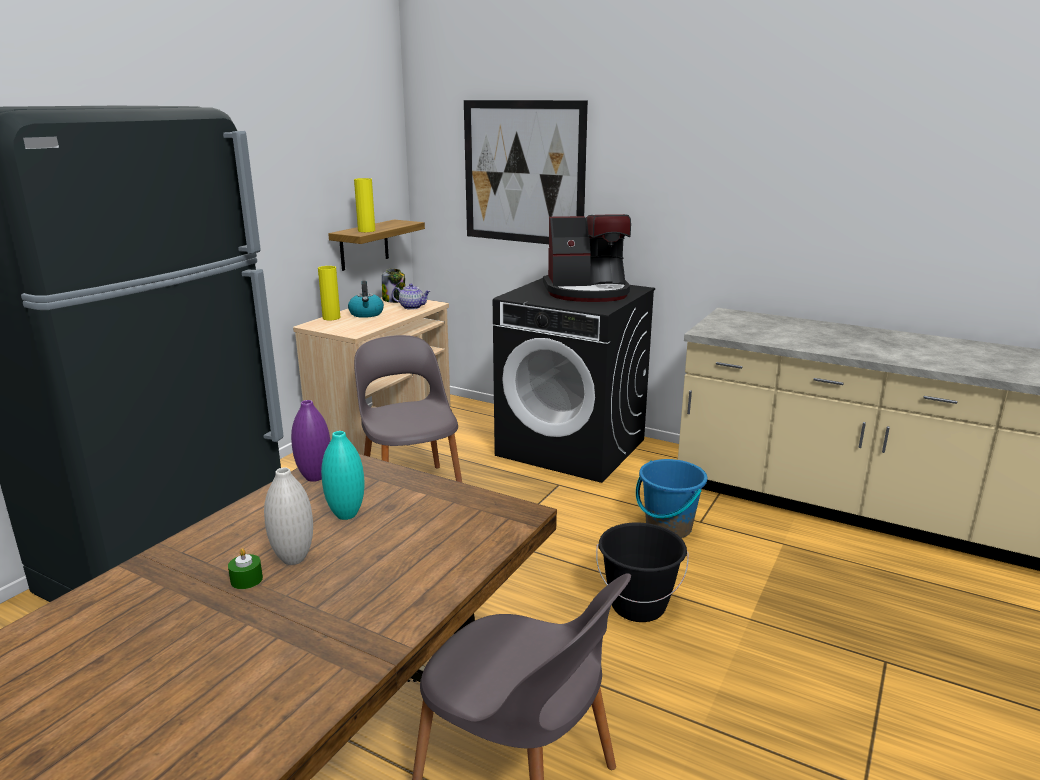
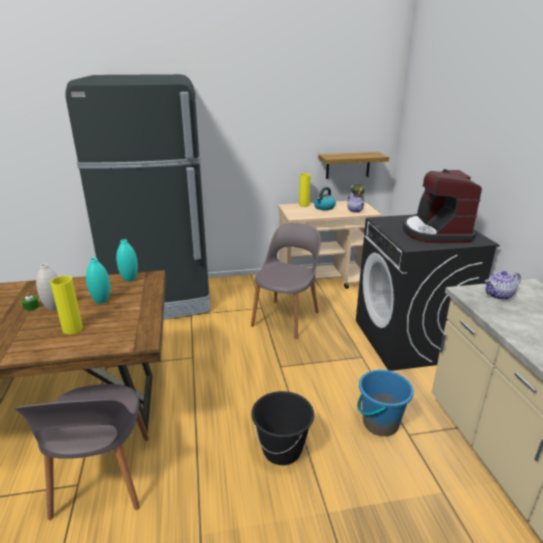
camera: 50 degrees right, 5 degrees up
purple vase [291,400,330,482] -> turquoise vase [116,239,138,282]
yellow vase [354,178,375,232] -> yellow vase moved to [50,276,83,335]
picture [464,100,588,244] -> none
coffee machine [543,214,631,302] -> coffee machine turned 45 degrees clockwise [403,169,482,243]
none -> teapot [485,271,521,300]

